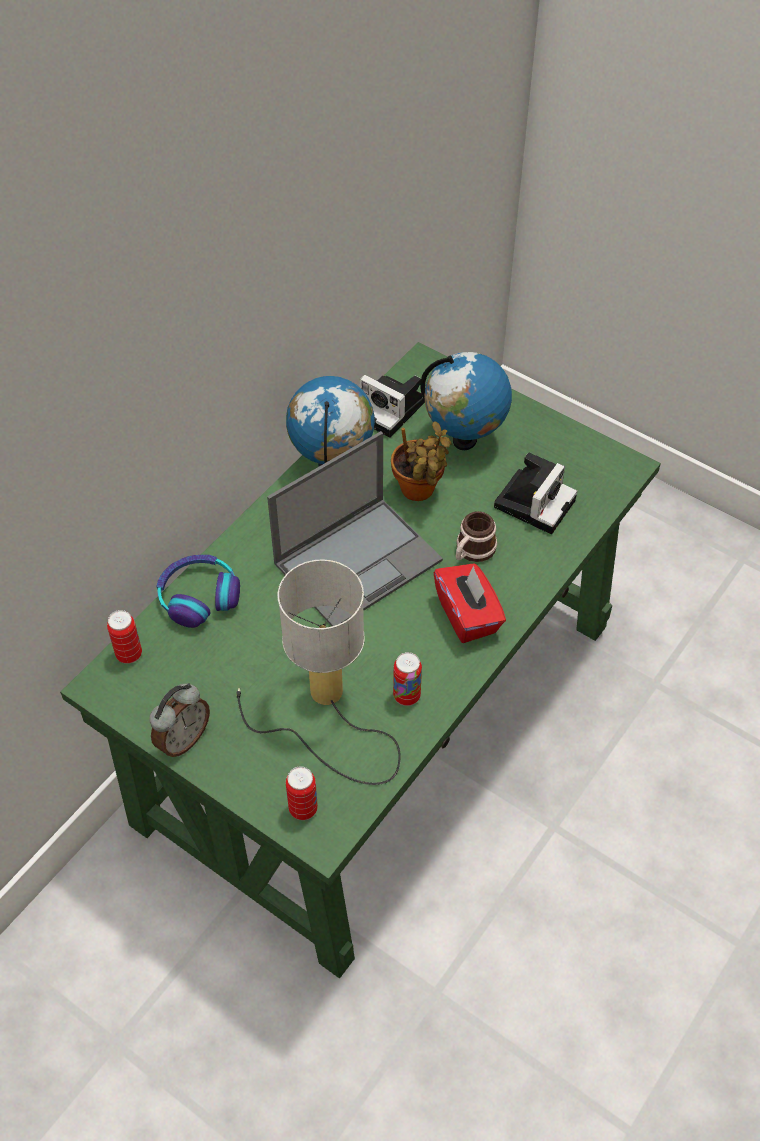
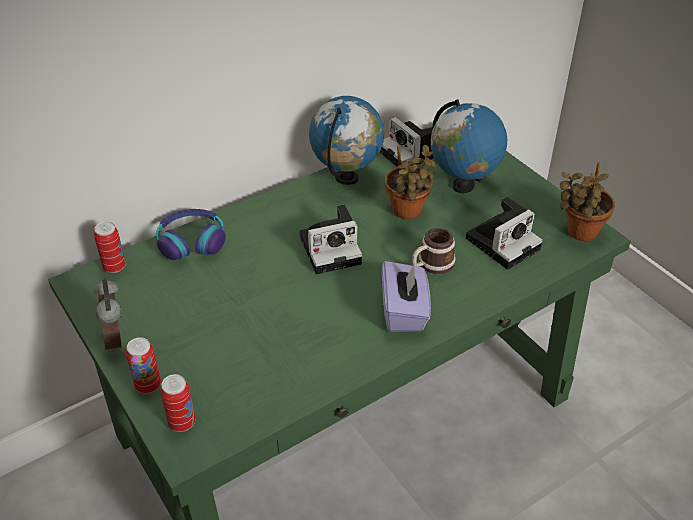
camera: 20 degrees right, 10 degrees down
alarm clock [149,683,210,757] -> alarm clock turned 105 degrees clockwise [93,279,122,354]
table lamp [236,559,401,785] -> none
laptop [267,431,443,626] -> camera [299,205,362,274]
can [393,652,422,706] -> can moved to [126,337,161,394]
red tissue box [434,563,506,643] -> purple tissue box [382,261,431,332]
none -> potted plant [560,163,615,241]

